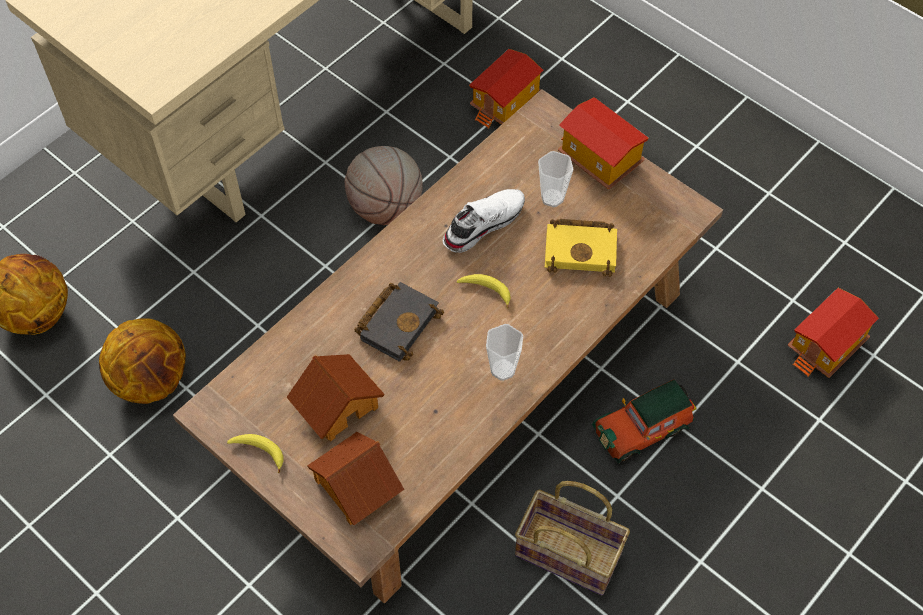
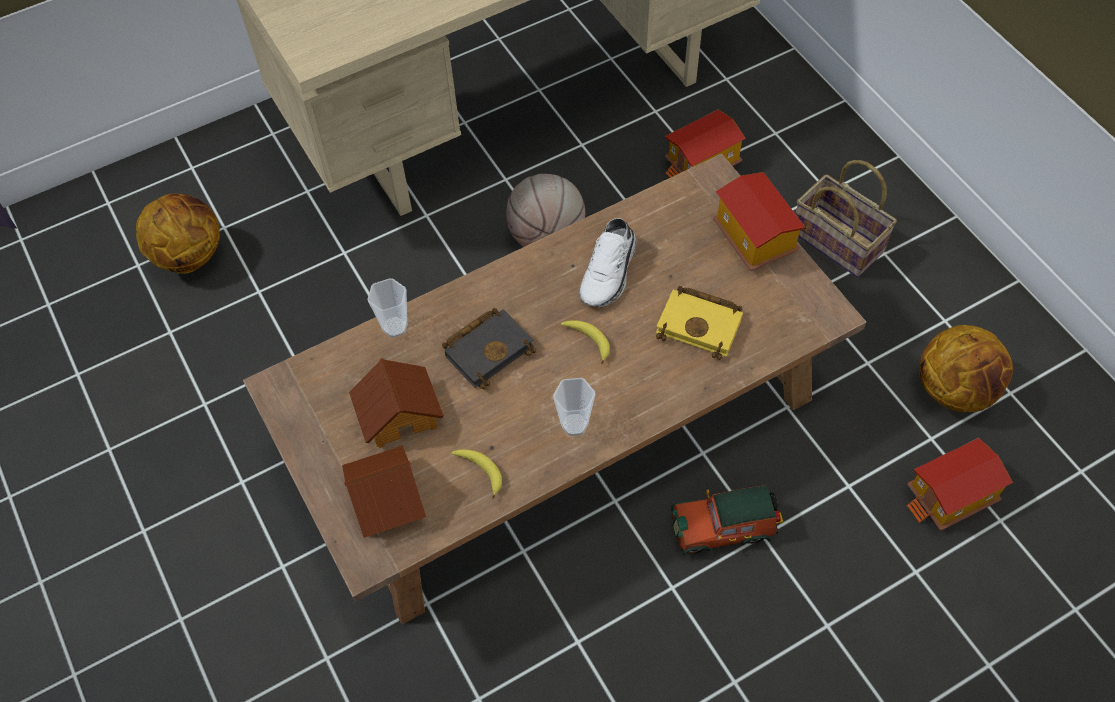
camera: 20 degrees right, 0 degrees up
basketball [99,318,186,404] -> basketball moved to [919,325,1013,412]
banana [227,434,284,473] -> banana moved to [451,449,502,499]
white shoe [443,189,525,253] -> white shoe turned 135 degrees clockwise [580,218,636,307]
basket [515,481,630,595] -> basket moved to [795,160,897,278]
cup [538,151,574,207] -> cup moved to [367,278,407,338]

